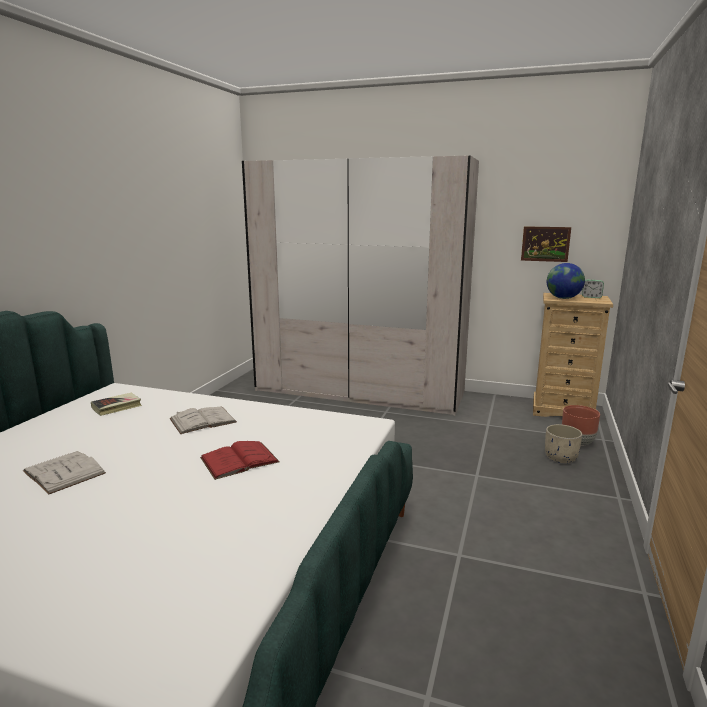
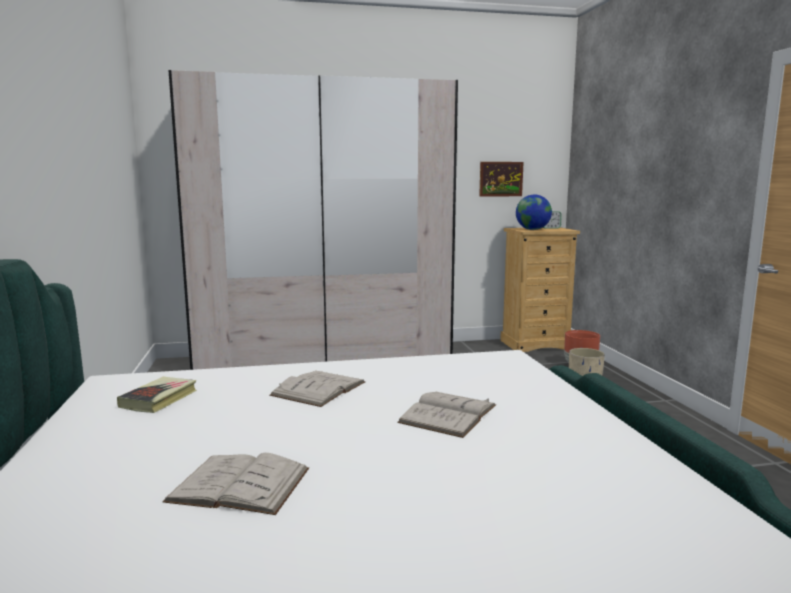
camera: 30 degrees left, 5 degrees down
red book [200,441,280,480] -> white book [397,392,496,438]

